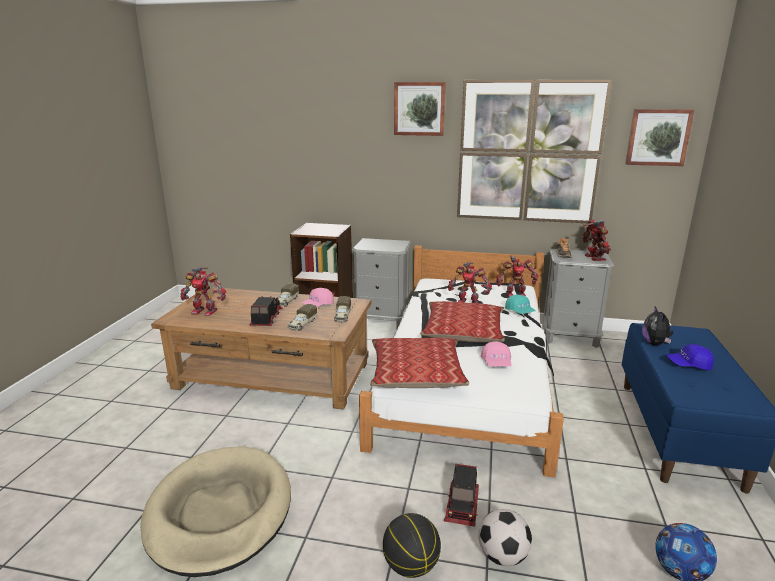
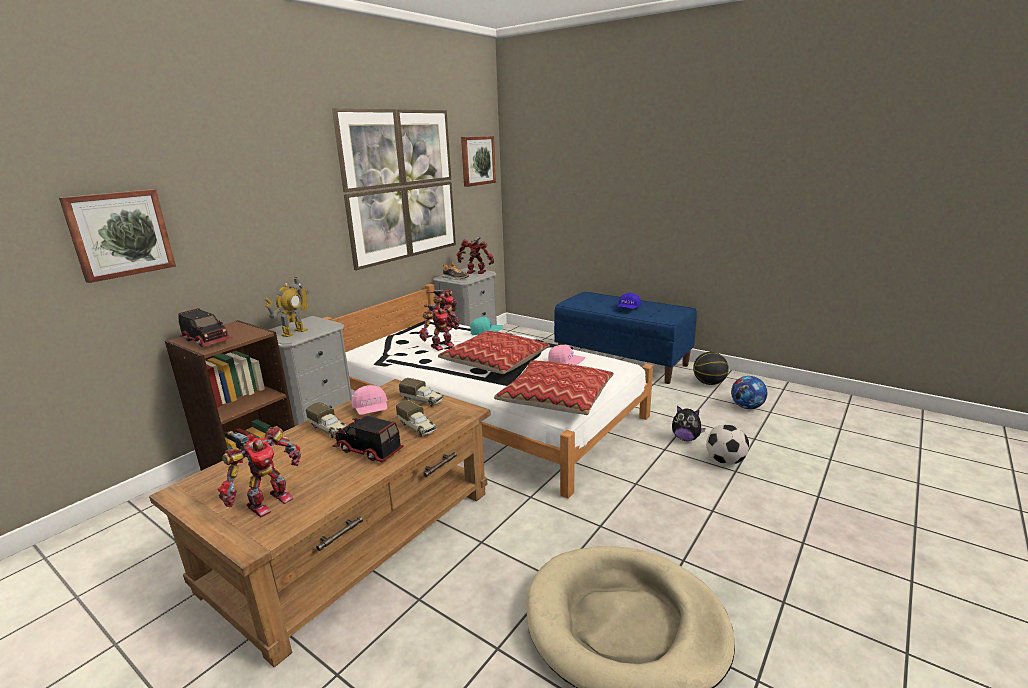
camera: 65 degrees left, 0 degrees up
basketball [383,513,441,578] -> basketball moved to [693,352,729,385]
picture [394,82,446,136] -> picture moved to [59,189,176,283]
toy truck [444,464,480,527] -> toy truck moved to [178,308,232,347]
plush toy [642,306,673,345] -> plush toy moved to [672,405,706,441]
none -> toy robot [265,277,309,337]

